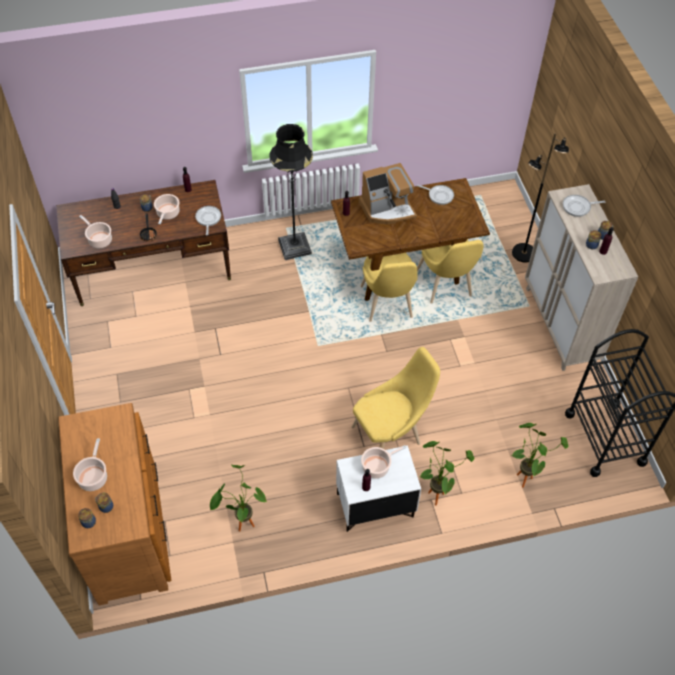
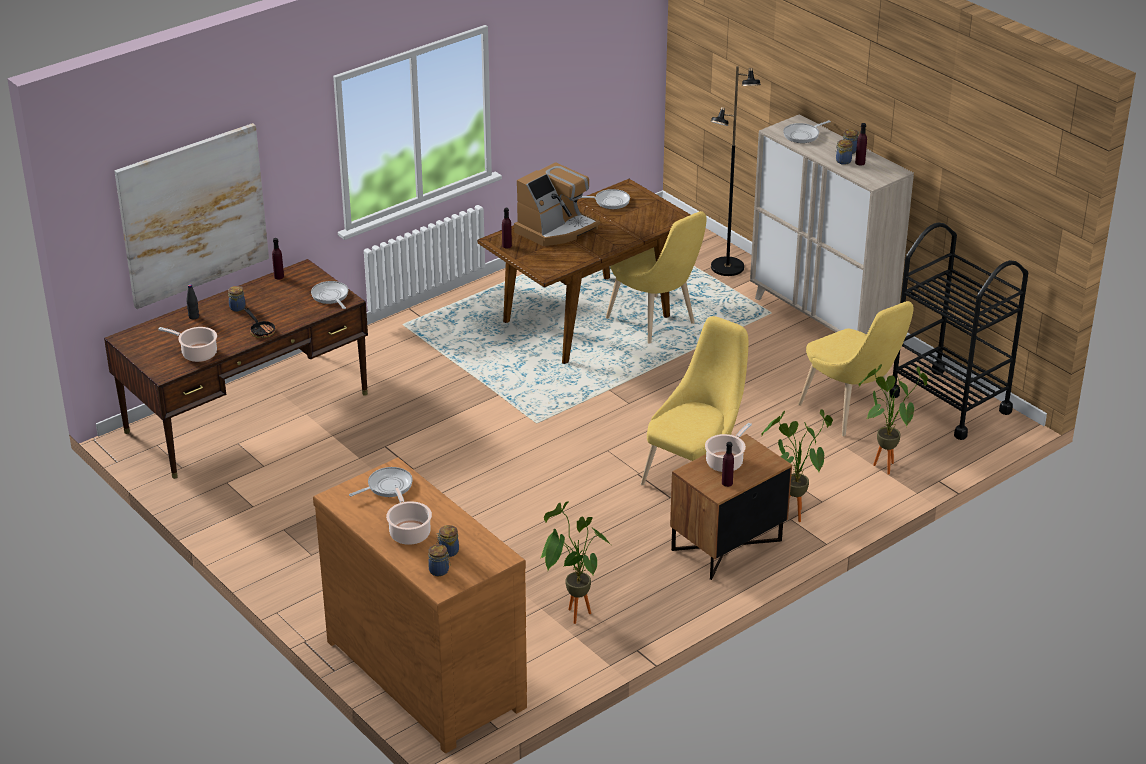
camera: 25 degrees left, 20 degrees down
cooking pot [154,194,180,224] -> none
black floor lamp [269,124,313,260] -> none
white nightstand [336,446,421,532] -> brown nightstand [670,434,792,580]
yellow chair [360,253,418,322] -> yellow chair moved to [798,301,914,436]
none -> picture [115,123,269,309]
none -> frying pan [349,467,413,497]

